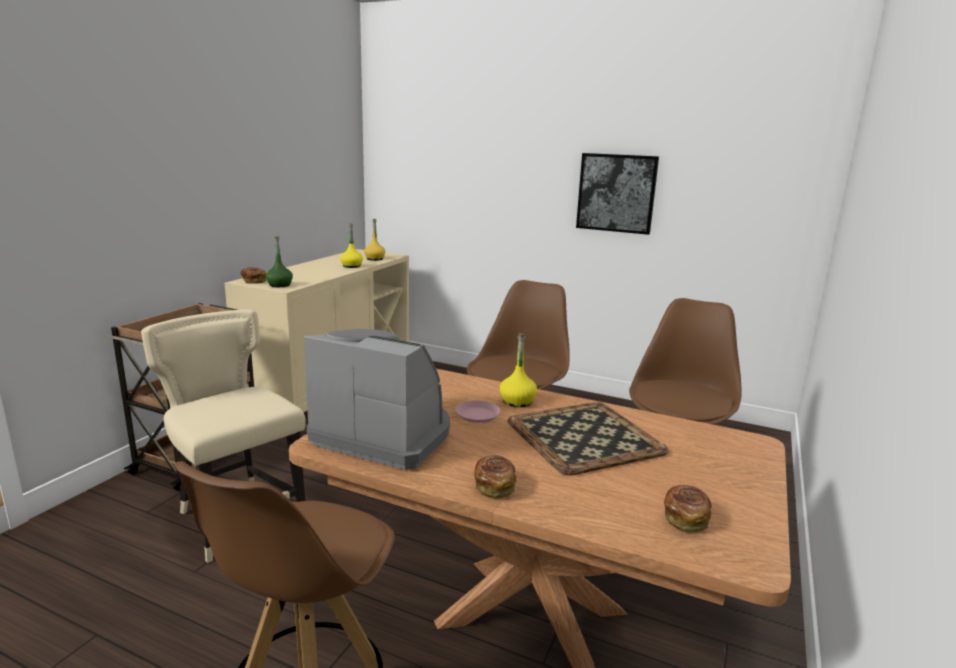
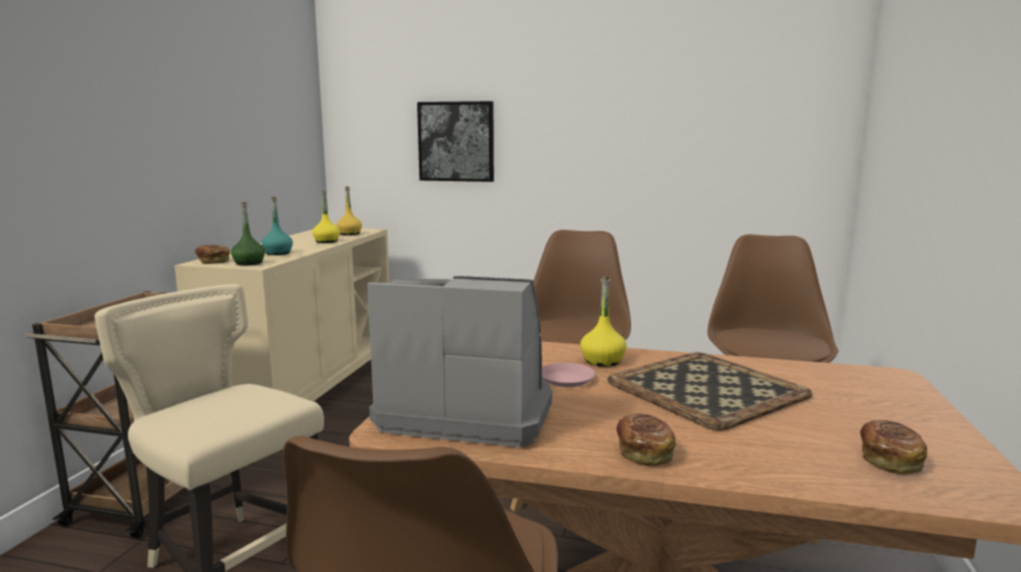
camera: 10 degrees left, 5 degrees down
picture [576,153,659,235] -> picture moved to [417,101,494,182]
none -> turquoise bottle [262,197,293,255]

